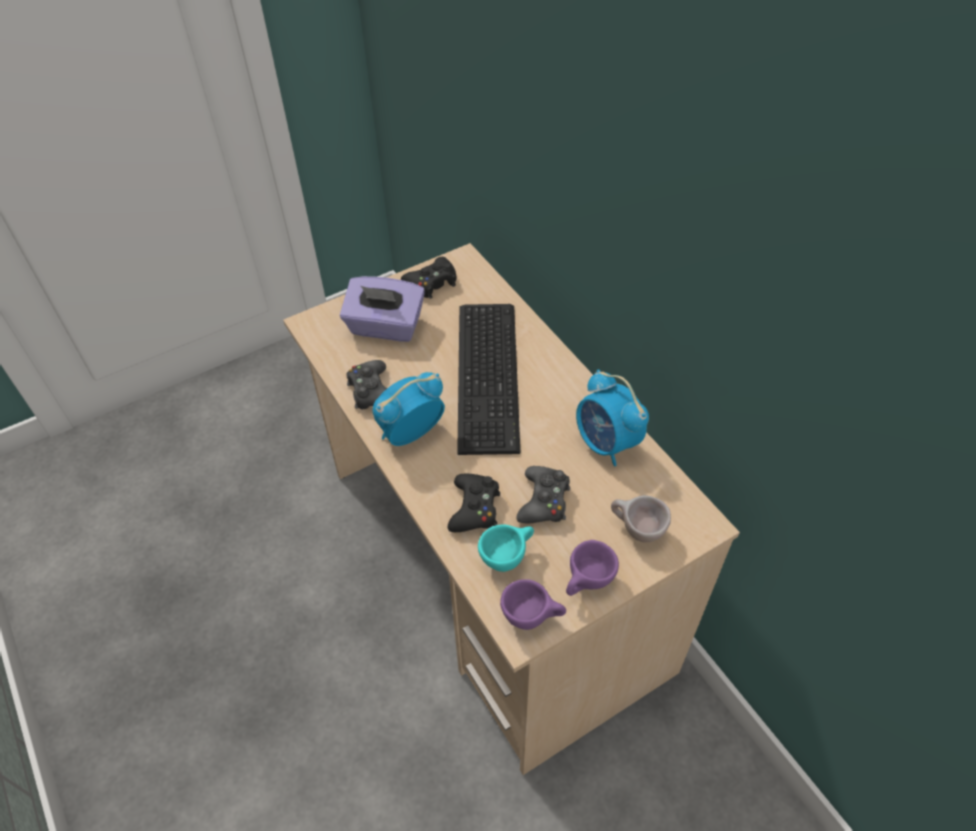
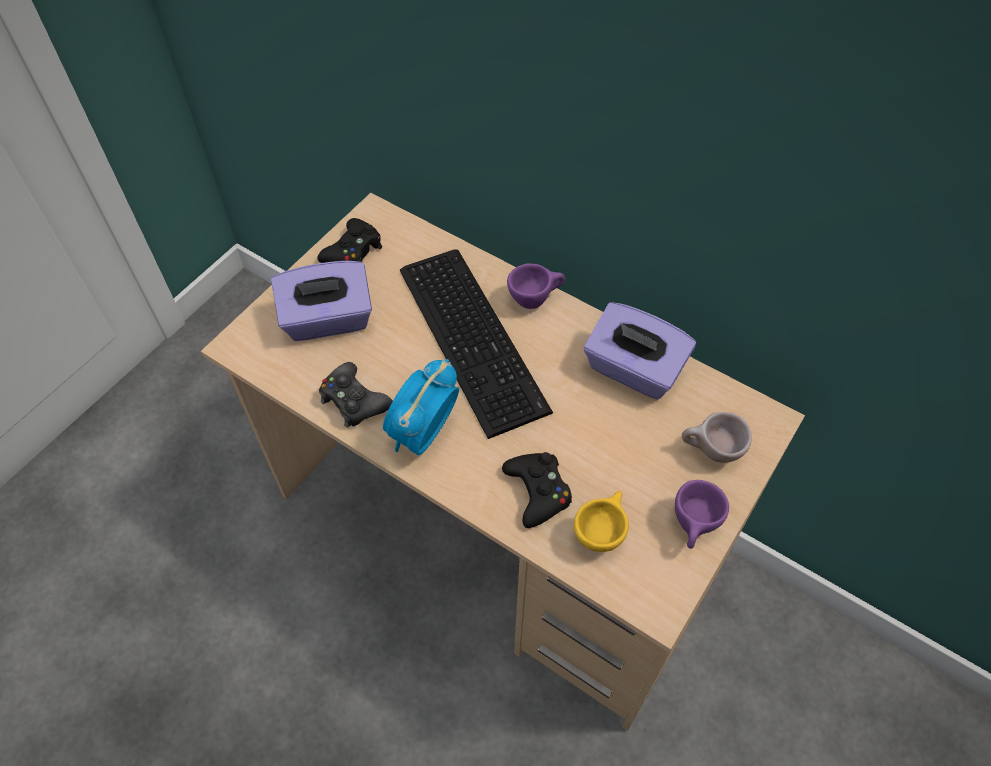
camera: 25 degrees left, 5 degrees up
turquoise cup [478,524,534,572] -> yellow cup [574,491,629,552]
purple cup [500,579,566,630] -> purple cup moved to [507,263,565,309]
black game controller [516,466,570,523] -> none
alarm clock [576,369,649,466] -> purple tissue box [584,302,696,399]

